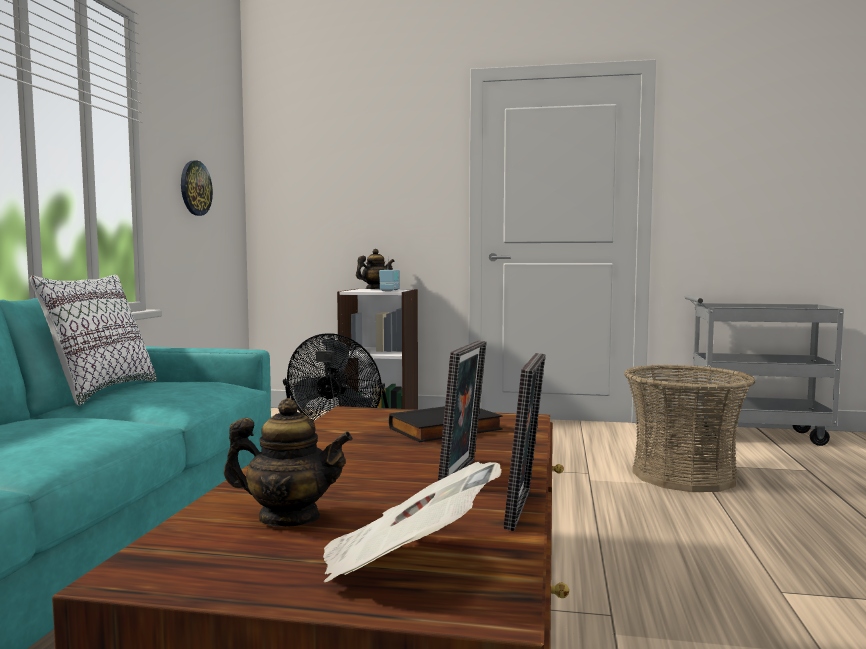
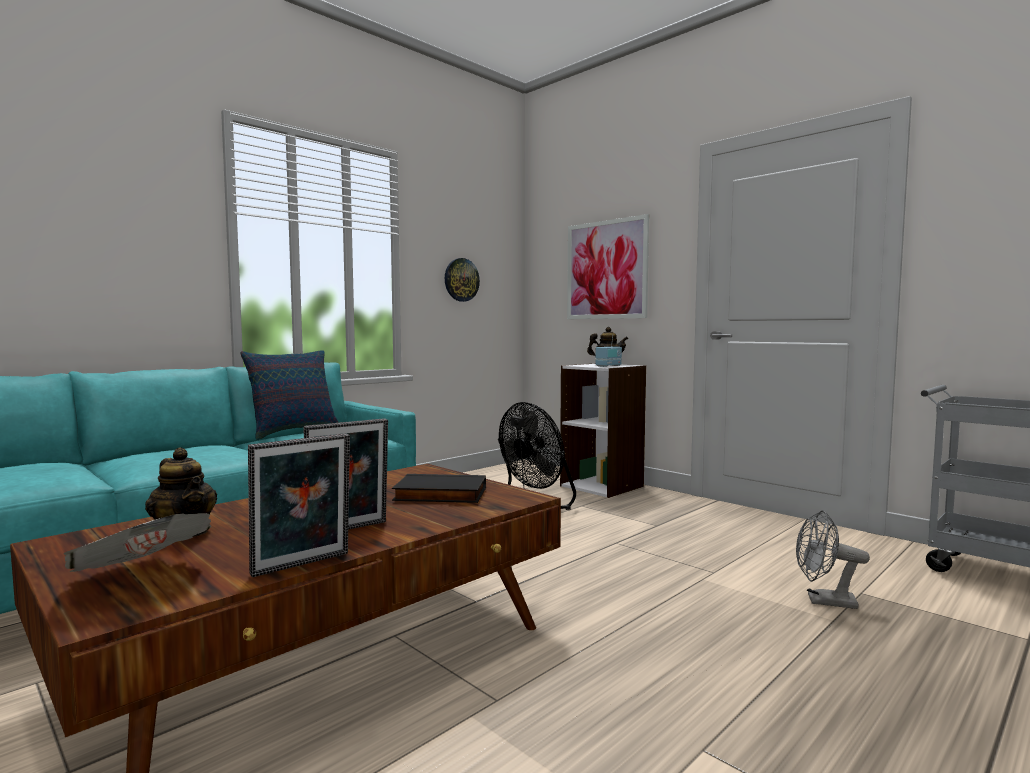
camera: 35 degrees right, 0 degrees up
white pillow [30,275,157,405] -> blue pillow [240,350,339,440]
basket [624,364,755,492] -> grey fan [796,510,870,609]
none -> picture [567,214,649,319]

